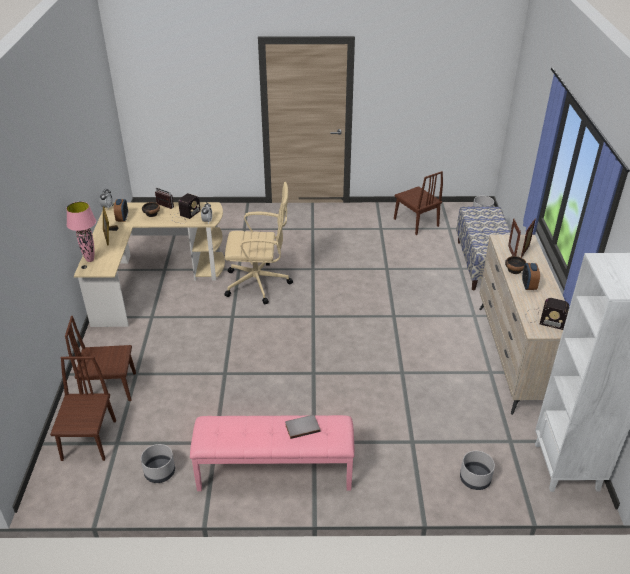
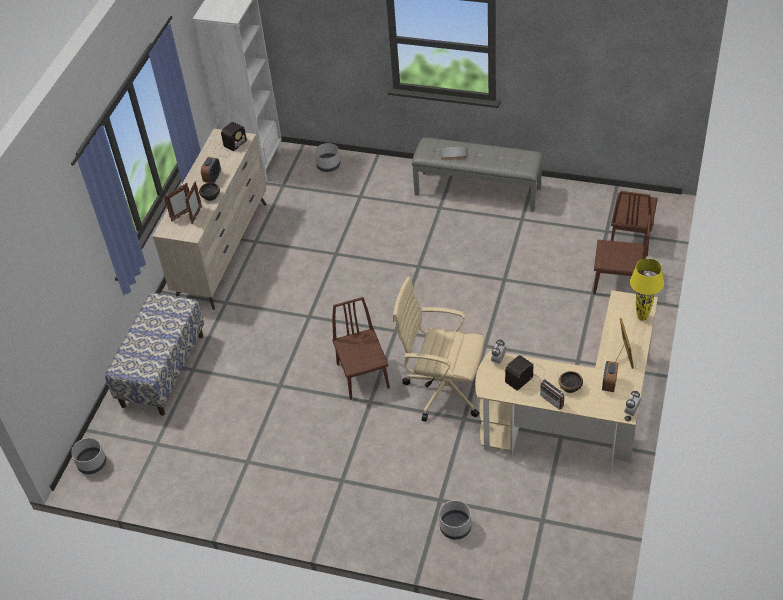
camera: 160 degrees left, 10 degrees up
pink table lamp [66,202,96,262] -> yellow table lamp [630,259,664,321]
grey planter [141,444,175,483] -> grey planter moved to [439,500,471,540]
pink bench [190,415,354,491] -> grey bench [412,138,543,212]
brown chair [394,171,443,235] -> brown chair moved to [332,297,390,400]
radio [526,298,569,330] -> radio turned 90 degrees clockwise [214,122,247,157]

